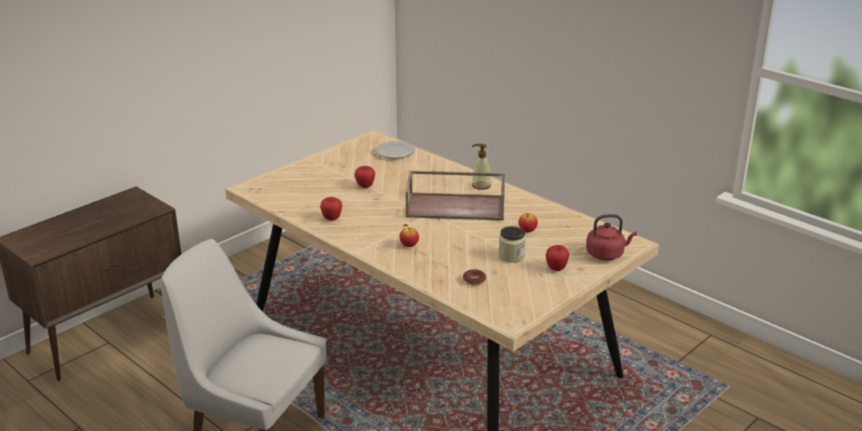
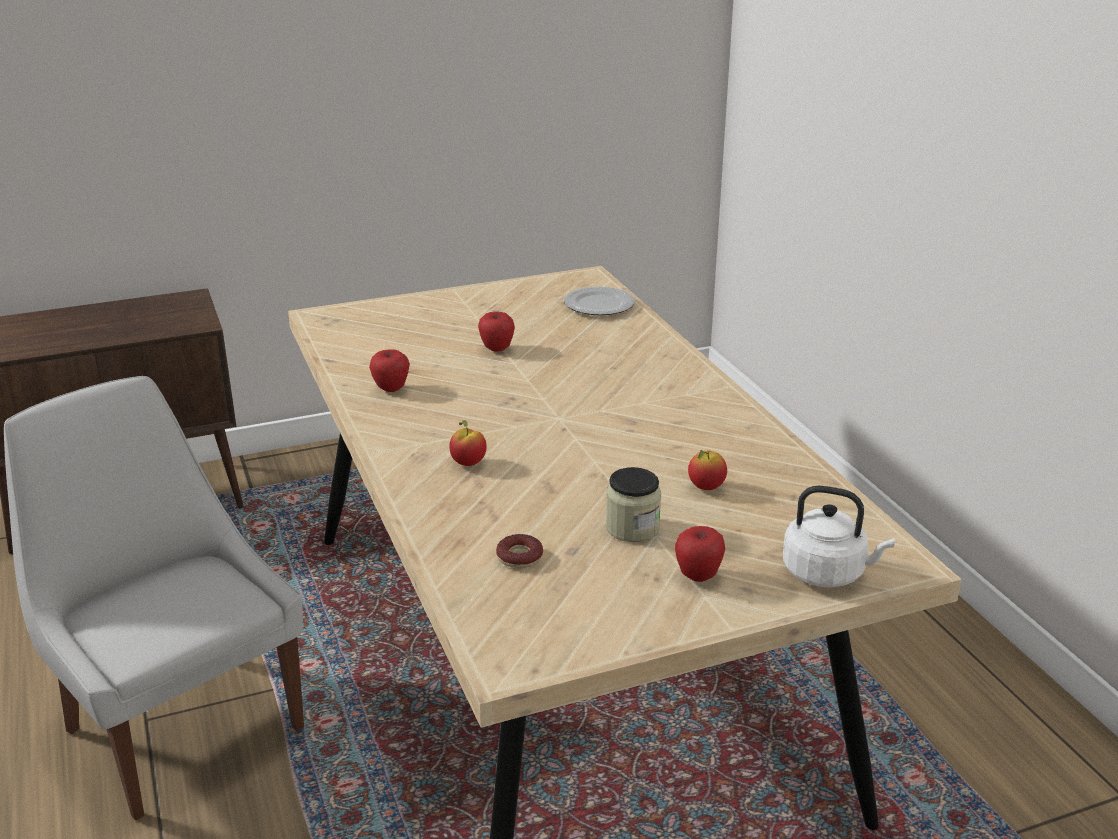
camera: 25 degrees right, 0 degrees up
brown tray [405,171,505,220] -> none
soap dispenser [472,144,491,190] -> none
red kettle [586,214,637,260] -> white kettle [783,486,895,588]

